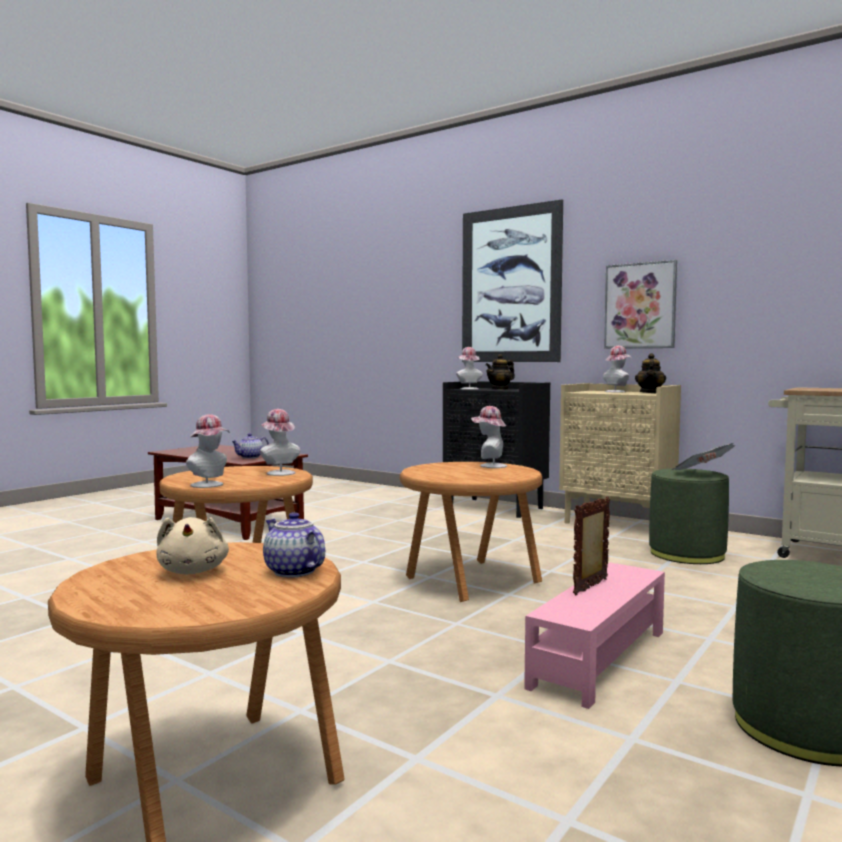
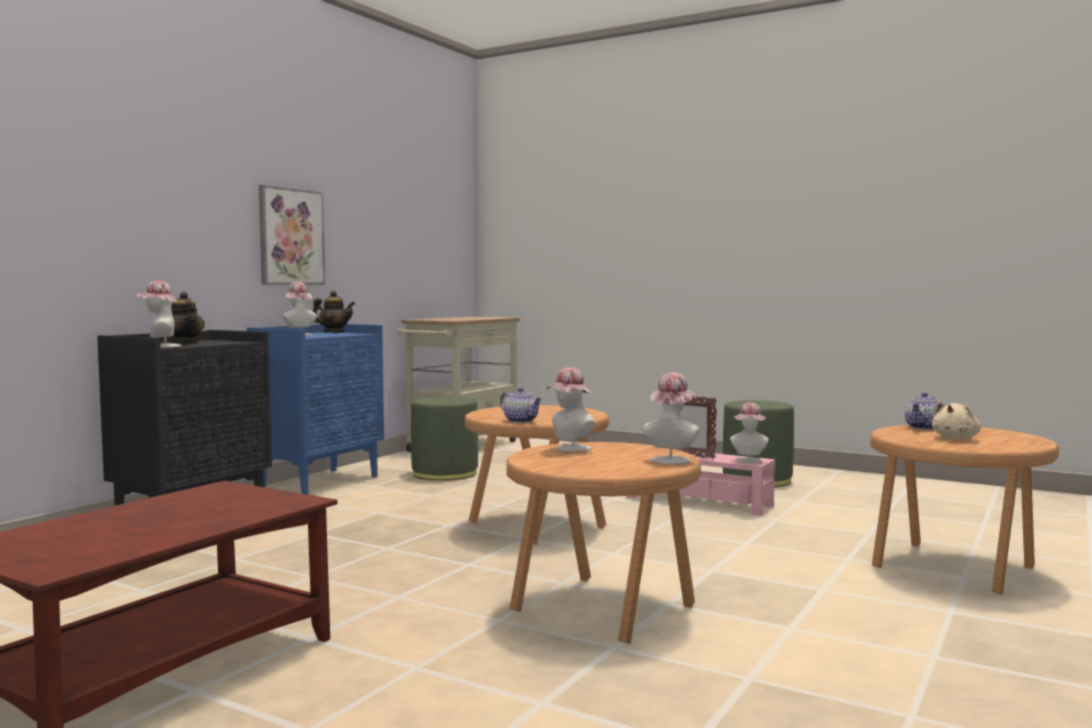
camera: 95 degrees left, 0 degrees up
beige plush toy [157,517,229,574] -> beige plush toy turned 150 degrees clockwise [932,401,981,439]
teapot [231,433,269,459] -> teapot moved to [500,388,542,423]
picture [462,199,563,362] -> none
hat [471,406,507,468] -> hat moved to [730,402,769,464]
beige cabinet [559,383,681,524] -> blue cabinet [247,324,384,495]
newspaper [671,443,735,470] -> none

